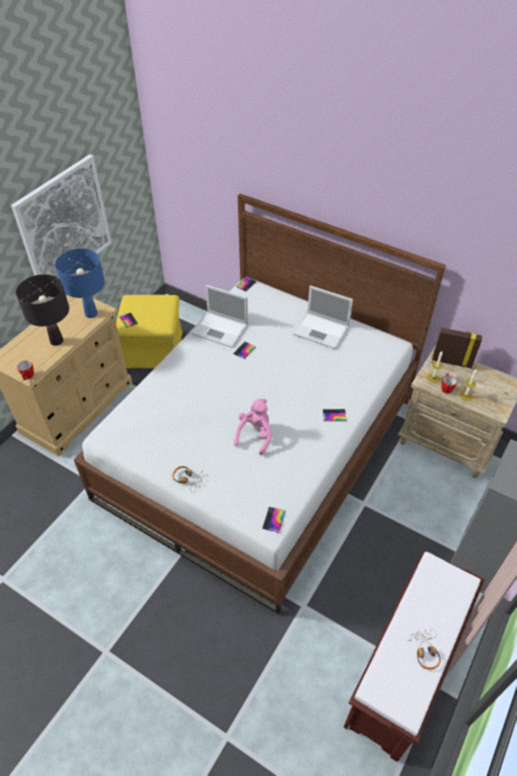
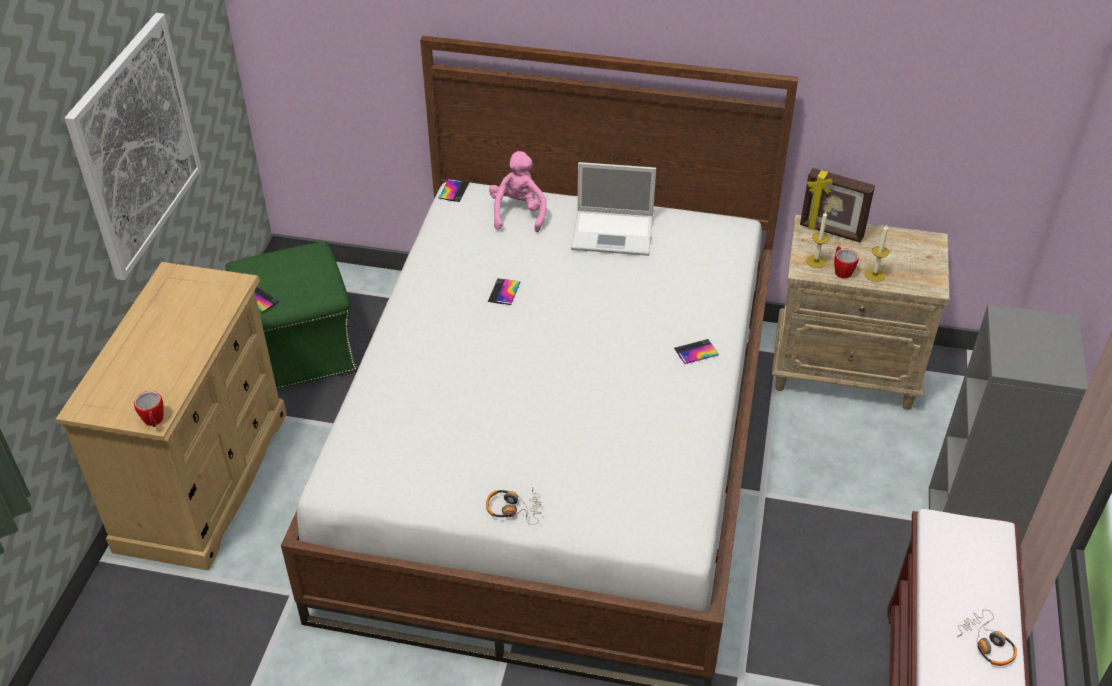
camera: 20 degrees left, 5 degrees down
black table lamp [16,274,69,346] -> none
blue table lamp [55,248,105,318] -> none
yellow ottoman [116,295,183,369] -> green ottoman [225,242,357,389]
laptop [191,285,248,348] -> none
pink plush toy [234,399,272,455] -> pink plush toy moved to [489,151,547,232]
phone [262,507,285,533] -> none
picture frame [432,328,482,368] -> picture frame turned 150 degrees counterclockwise [800,168,875,243]

